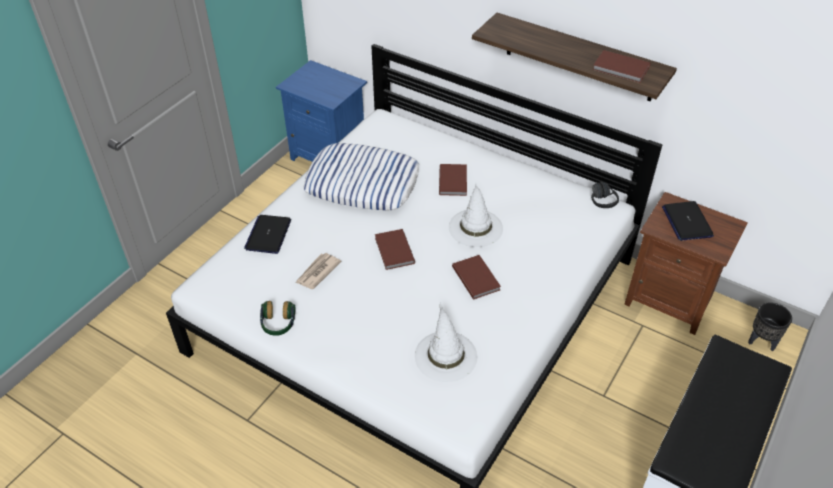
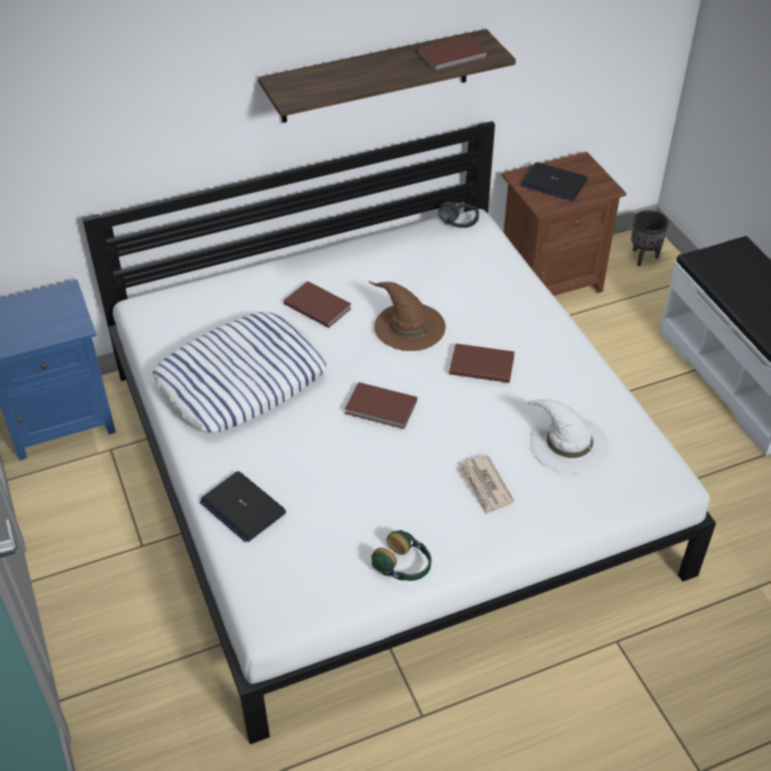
camera: 55 degrees left, 0 degrees up
newspaper [296,253,342,289] -> newspaper moved to [457,455,514,514]
white hat [449,183,503,247] -> brown hat [369,281,446,351]

